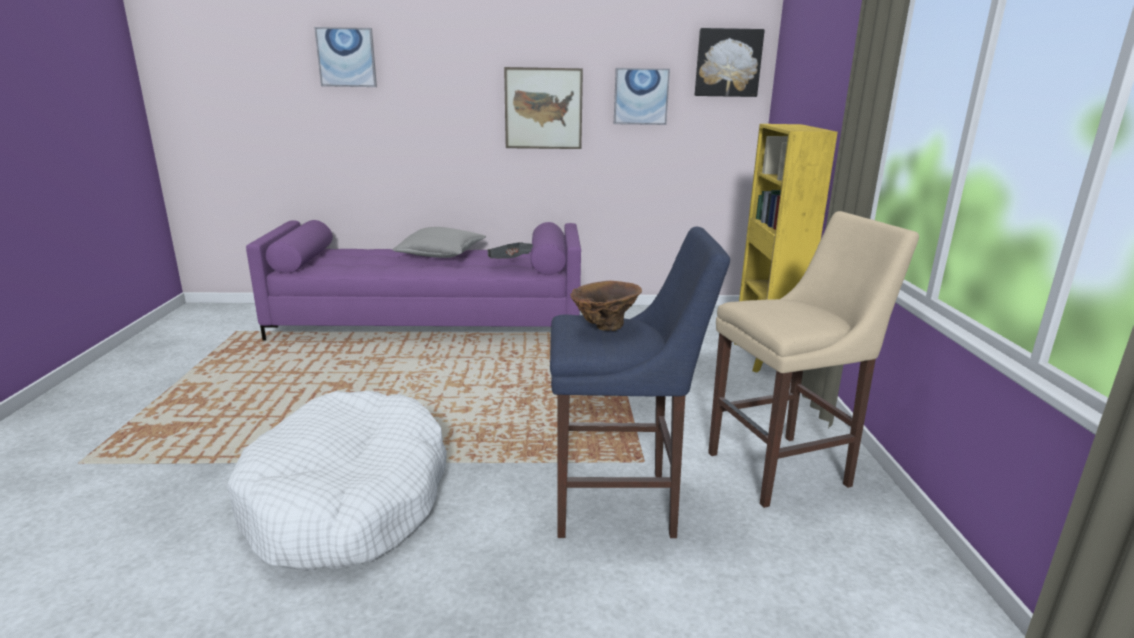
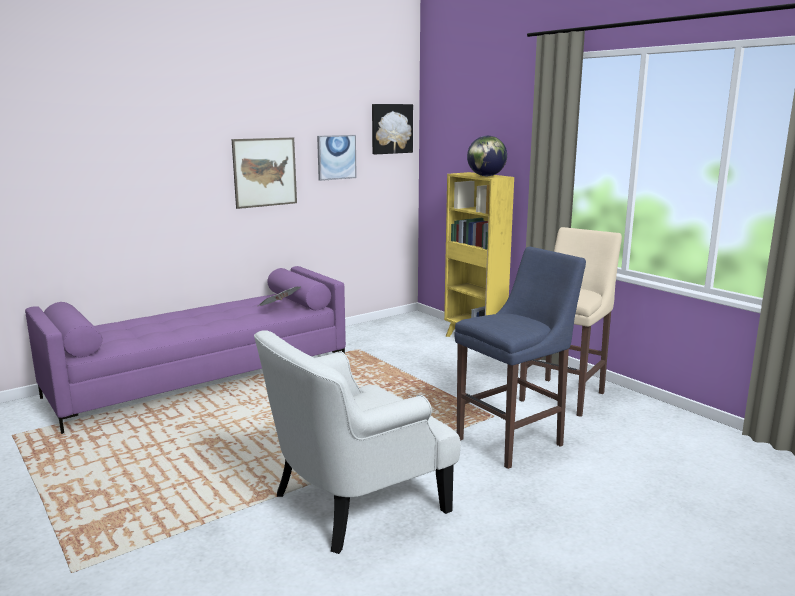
camera: 35 degrees left, 5 degrees down
white dog bed [227,391,447,571] -> white armchair [254,330,461,554]
picture [314,27,377,87] -> none
grey pillow [392,227,486,258] -> none
brown vase [570,281,642,331] -> none
none -> globe [467,136,507,176]

